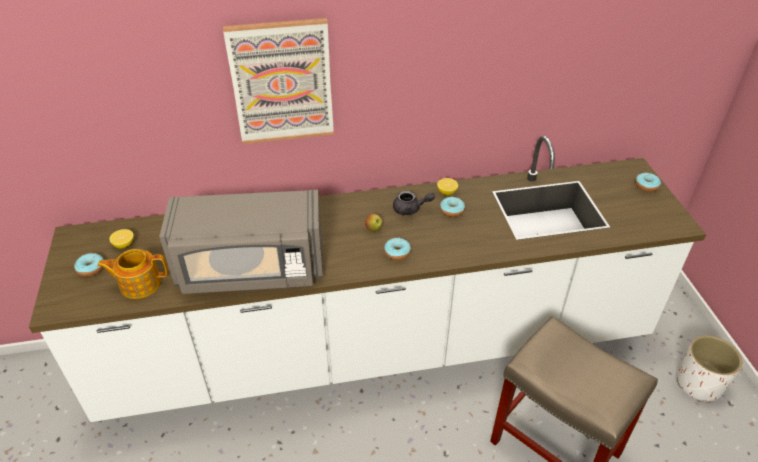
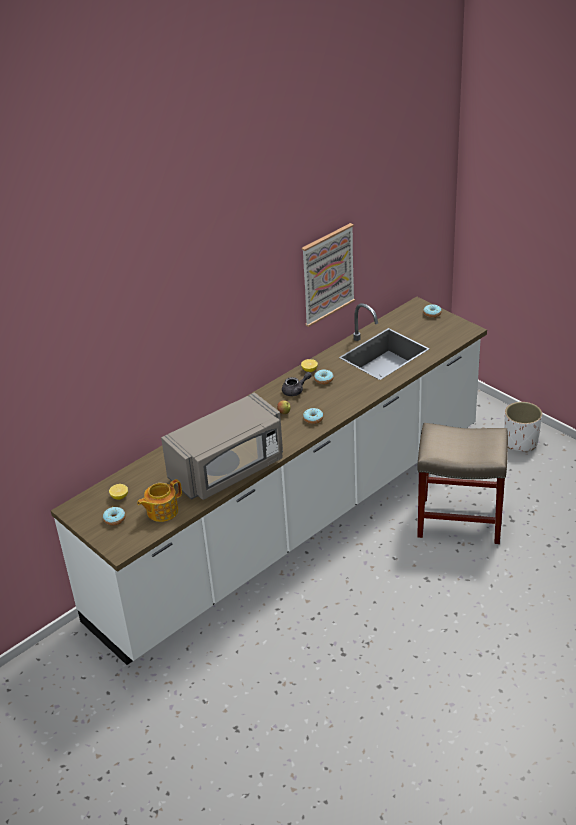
camera: 30 degrees left, 5 degrees down
picture [223,18,334,144] -> picture moved to [301,223,355,327]

